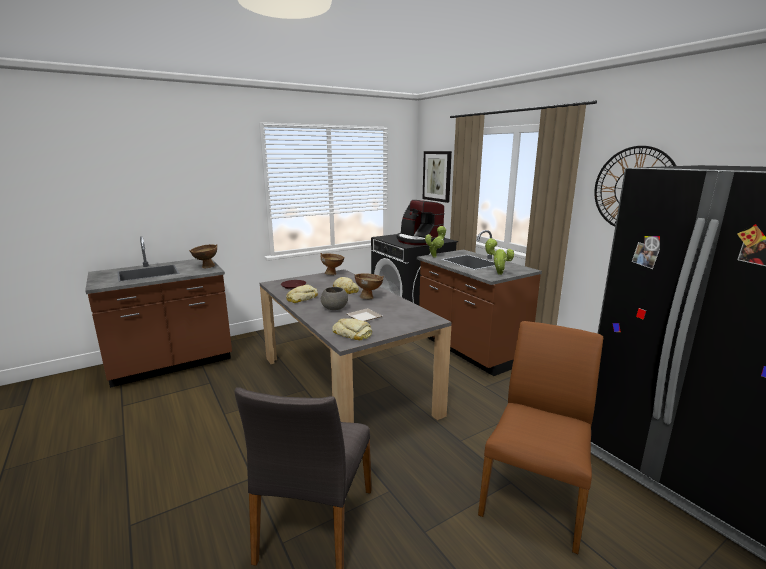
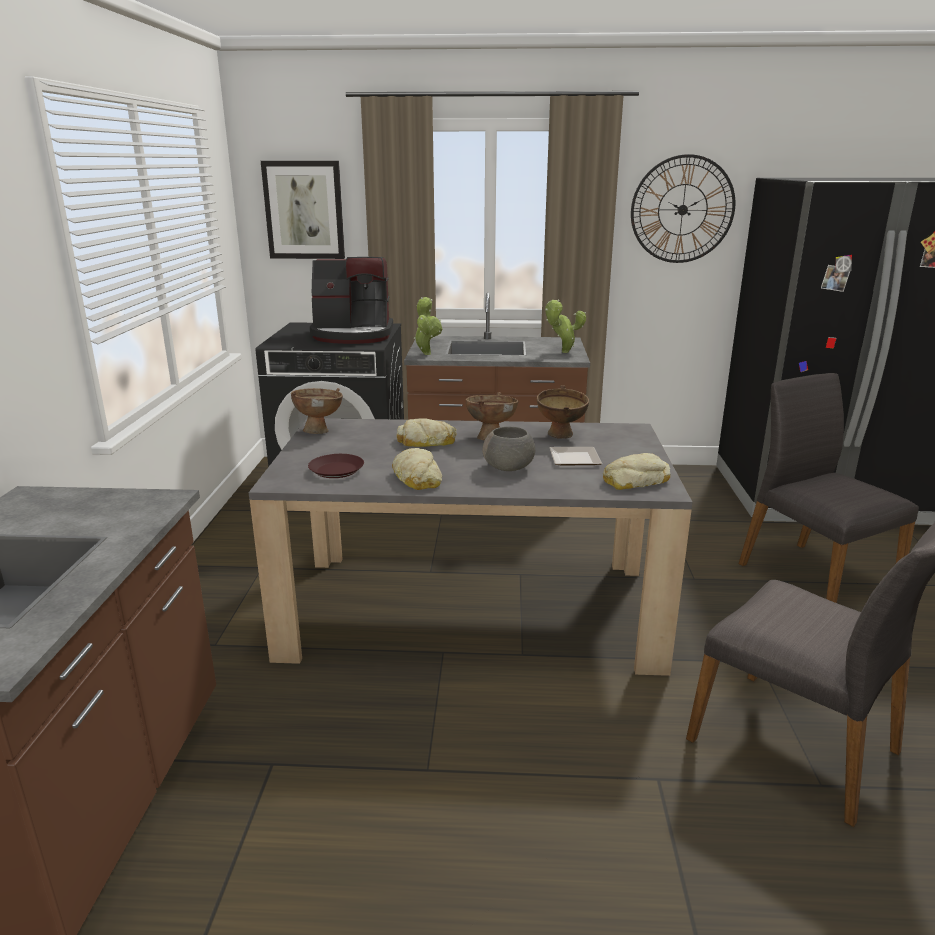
camera: 55 degrees left, 5 degrees up
brown bowl [189,244,217,268] -> brown bowl moved to [537,385,589,439]
brown chair [478,321,603,554] -> grey chair [738,373,919,603]

